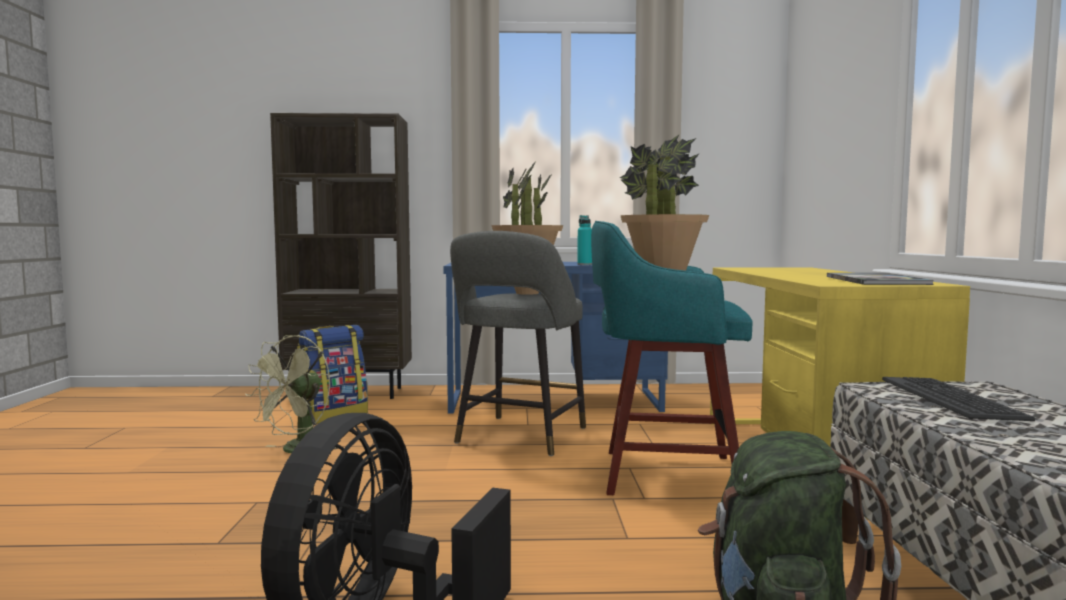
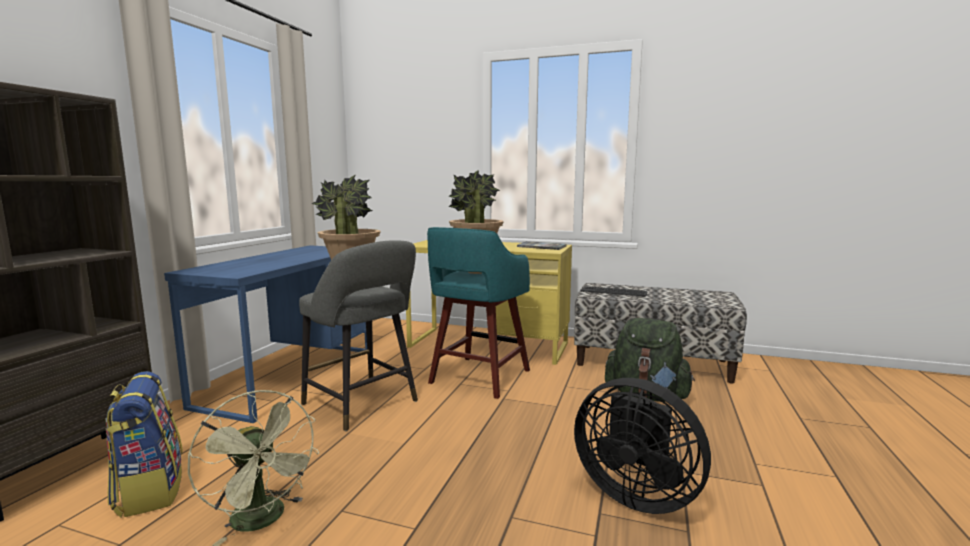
camera: 70 degrees left, 5 degrees up
turquoise bottle [577,215,592,265] -> none

